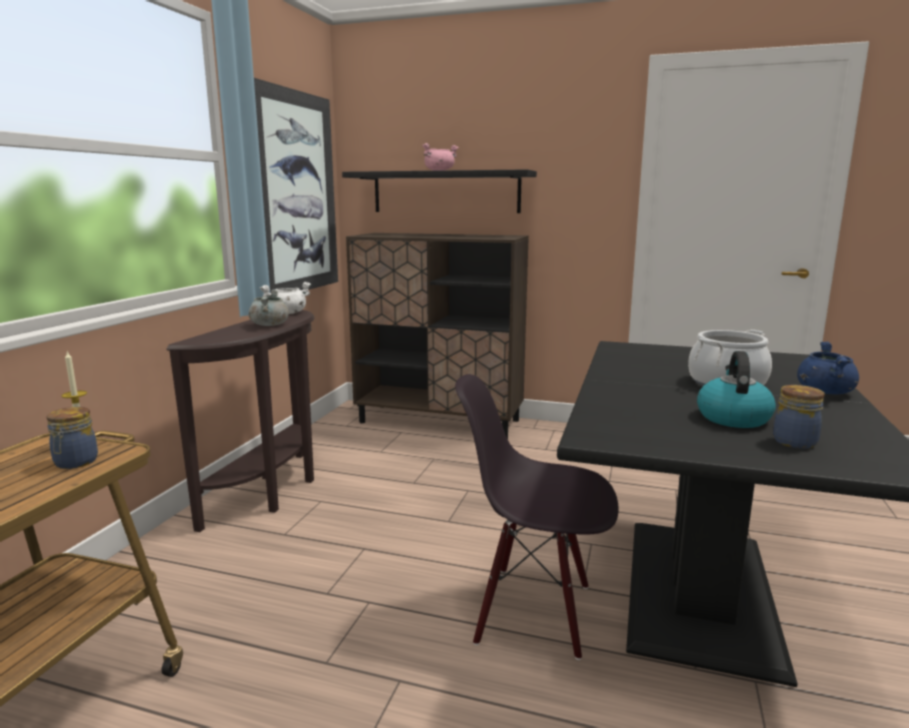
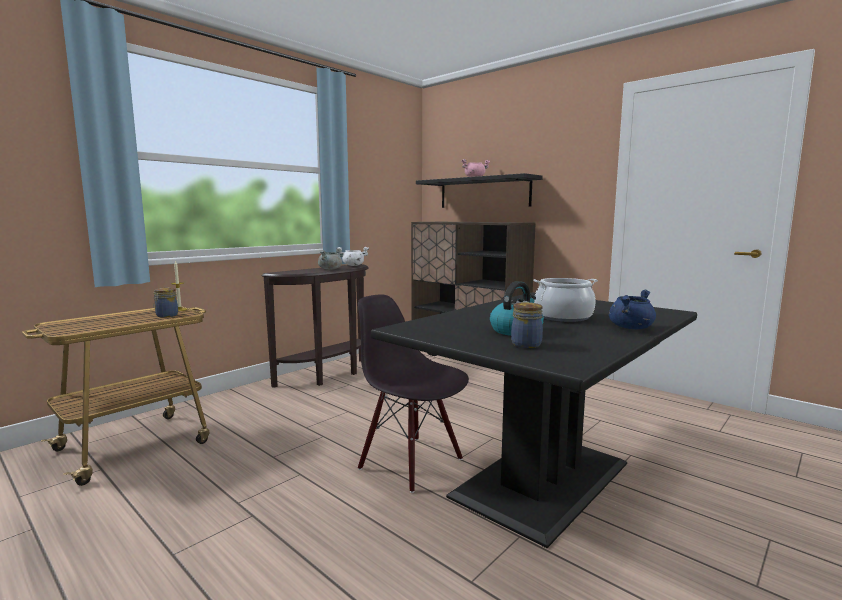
camera: 25 degrees right, 5 degrees down
picture [254,78,338,293] -> none

